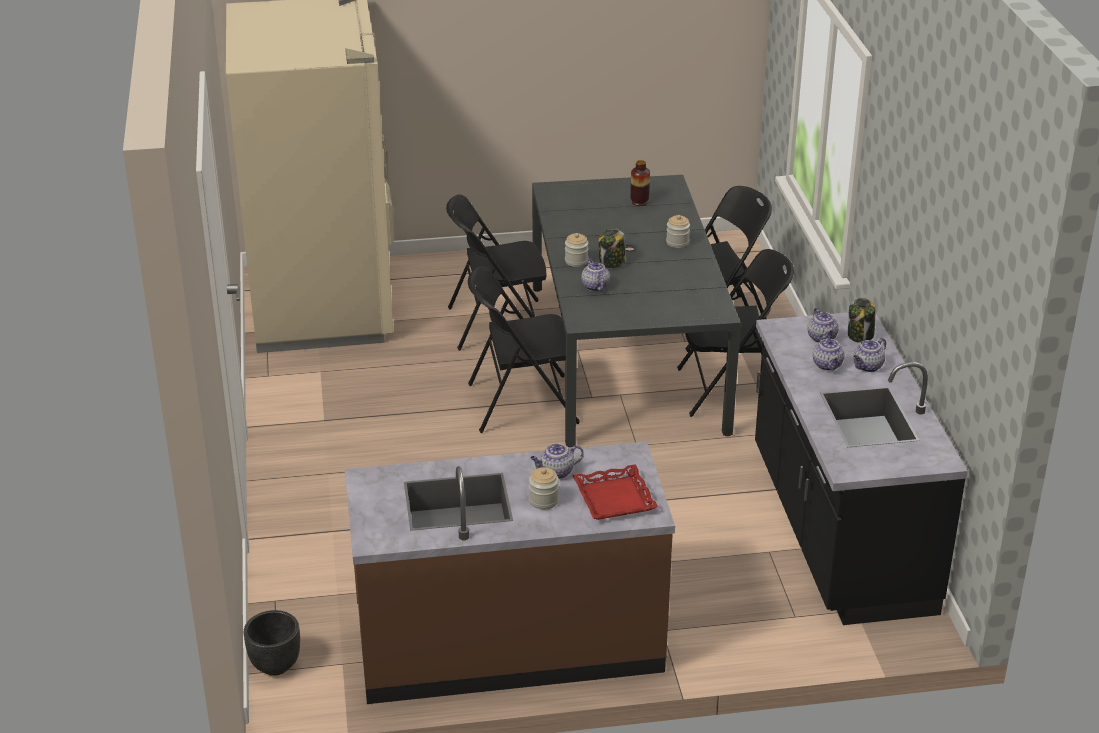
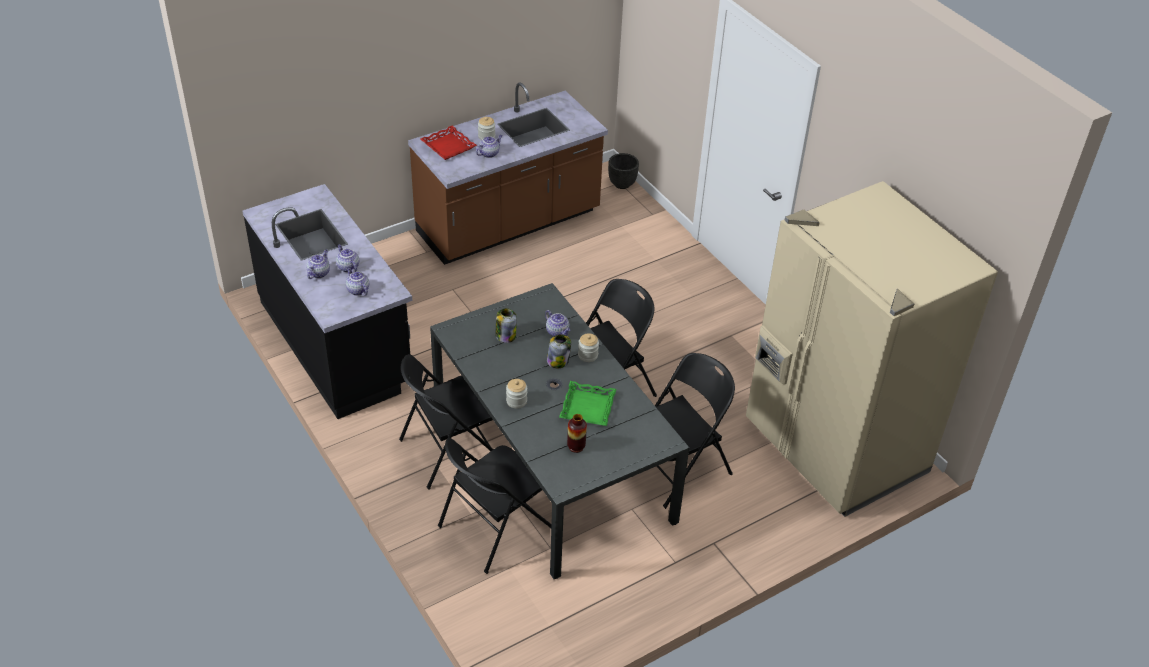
camera: 155 degrees right, 10 degrees up
jar [848,298,875,343] -> jar moved to [495,308,517,343]
none -> green tray [559,381,617,426]

